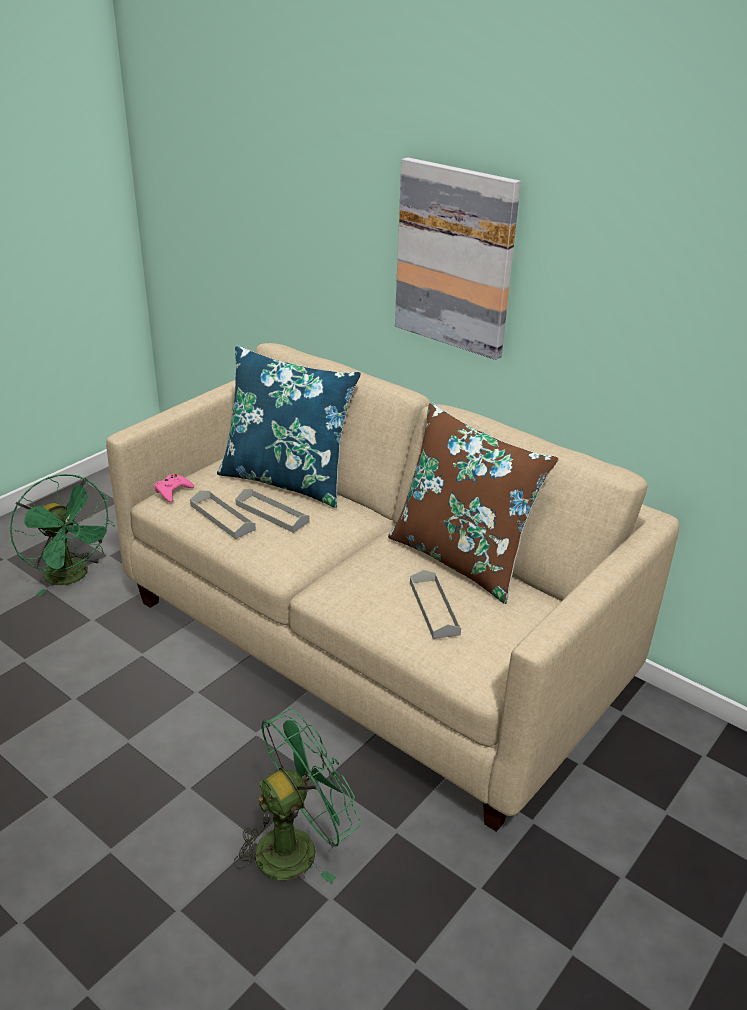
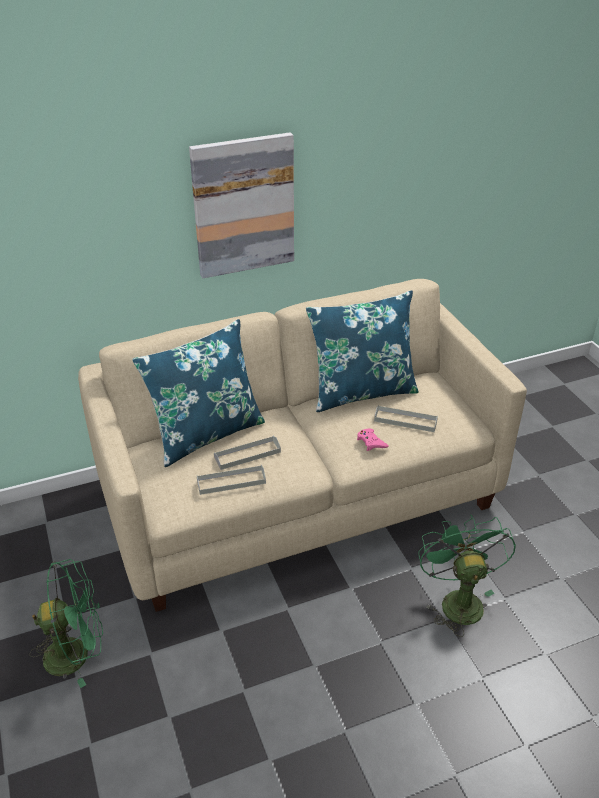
camera: 60 degrees left, 5 degrees up
pink game controller [154,474,194,502] -> pink game controller moved to [357,429,389,451]
brown pillow [388,402,559,604] -> blue pillow [306,290,419,412]

